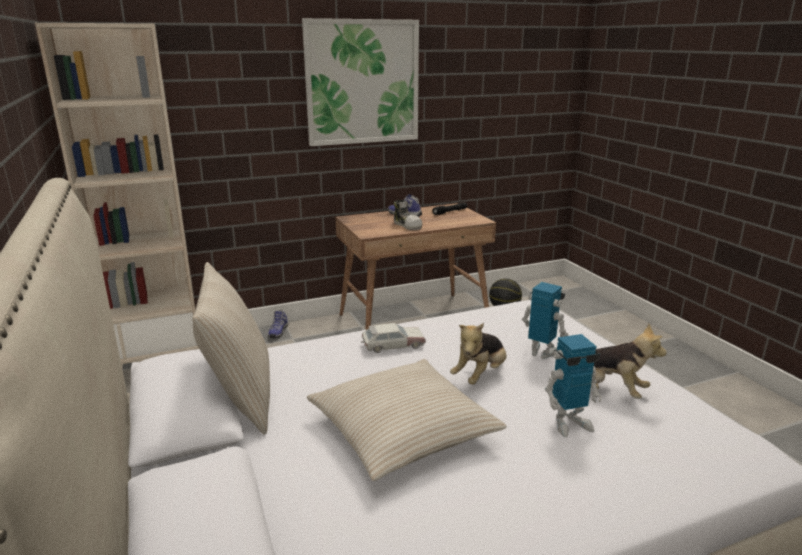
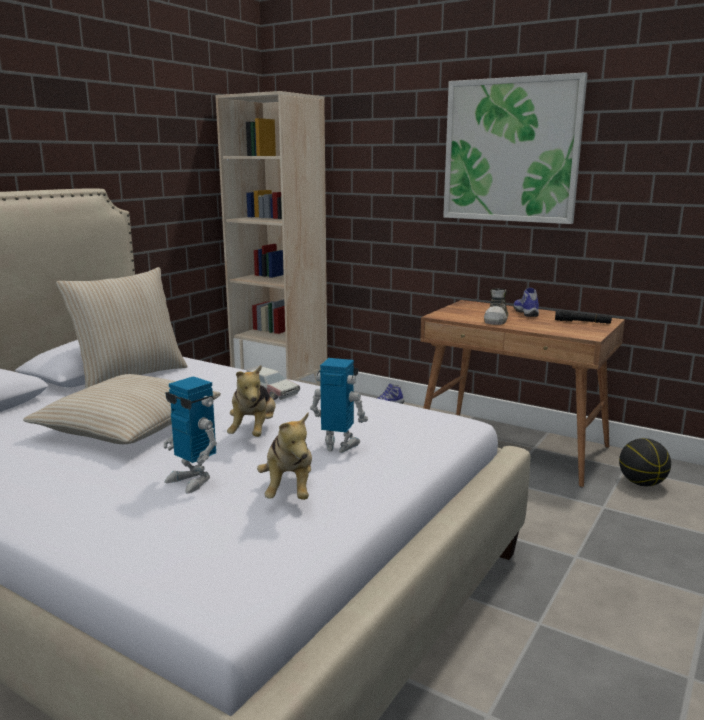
camera: 55 degrees right, 5 degrees down
plush toy [450,323,507,384] -> plush toy turned 90 degrees counterclockwise [227,365,276,437]
toy robot [522,282,569,359] -> toy robot turned 75 degrees counterclockwise [310,358,368,453]

